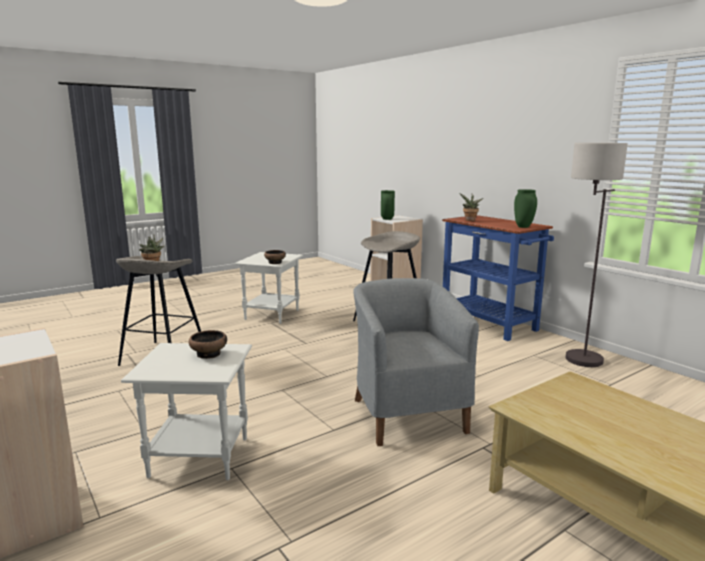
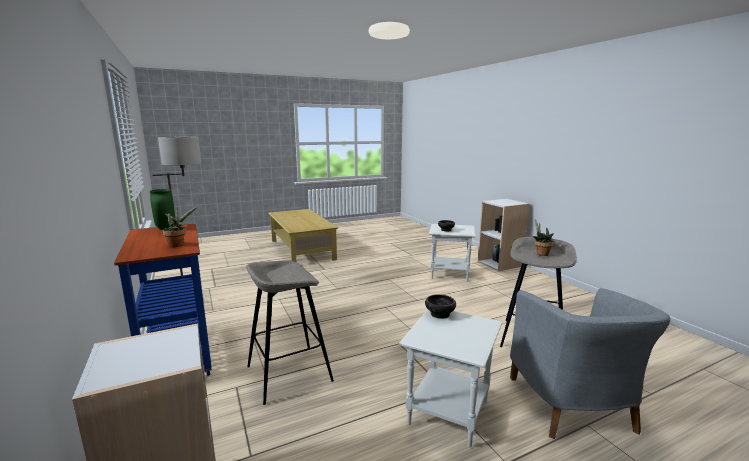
camera: 170 degrees left, 0 degrees up
grey armchair [353,278,479,446] -> grey armchair moved to [510,288,671,439]
green vase [381,190,395,220] -> none

